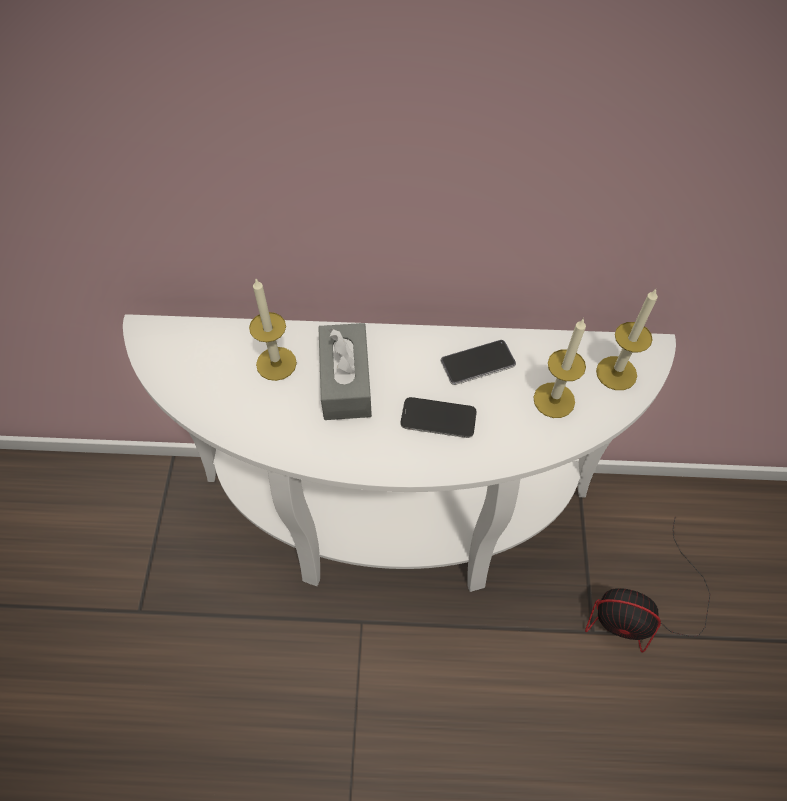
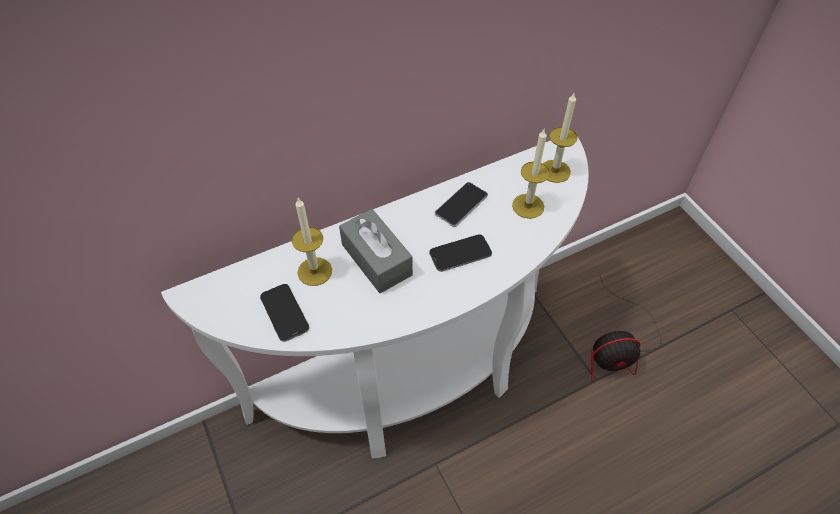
camera: 30 degrees left, 5 degrees down
none -> phone [260,284,309,342]

